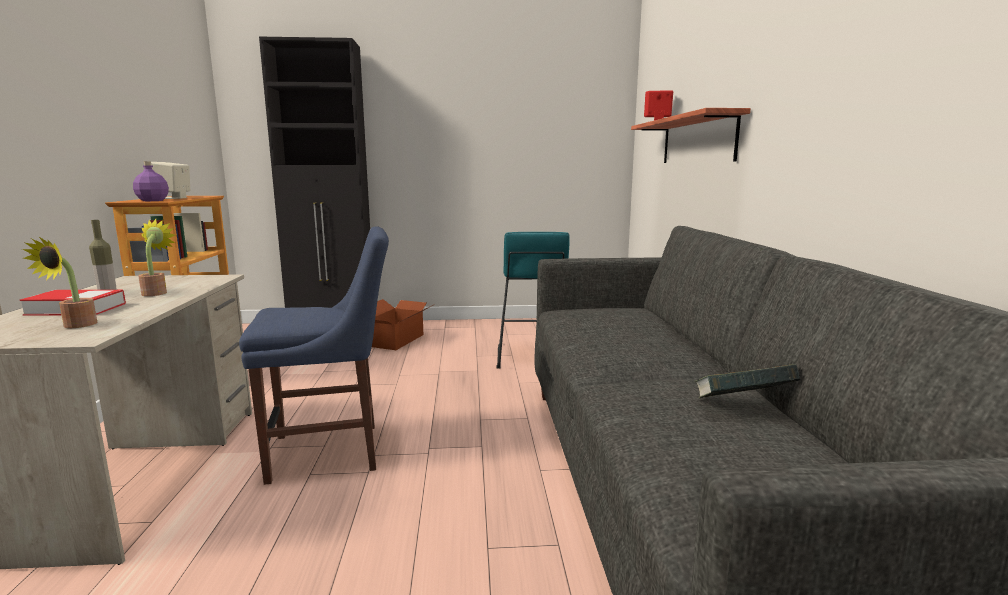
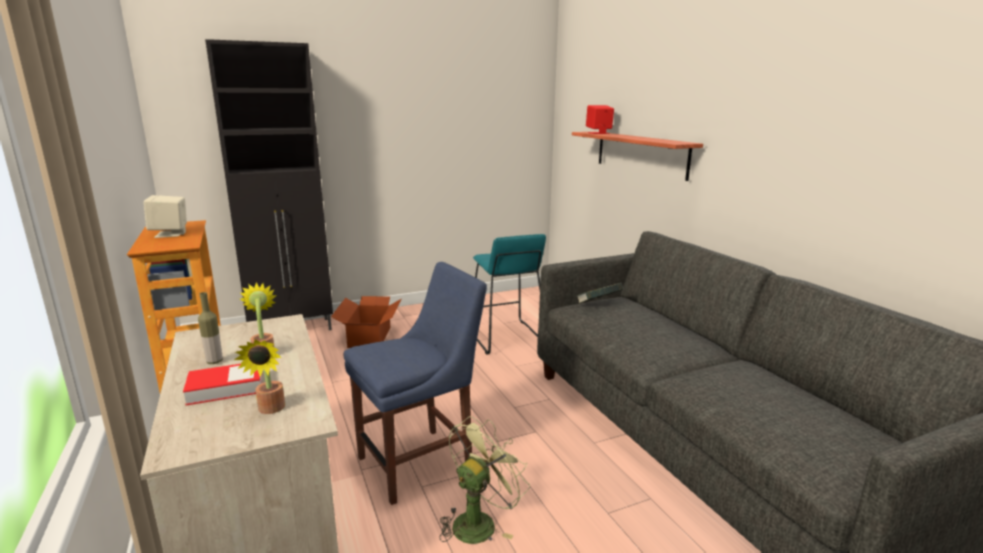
camera: 20 degrees left, 5 degrees up
purple bottle [133,161,169,201] -> none
book [694,364,801,399] -> book moved to [577,283,623,304]
none -> green fan [439,416,530,544]

